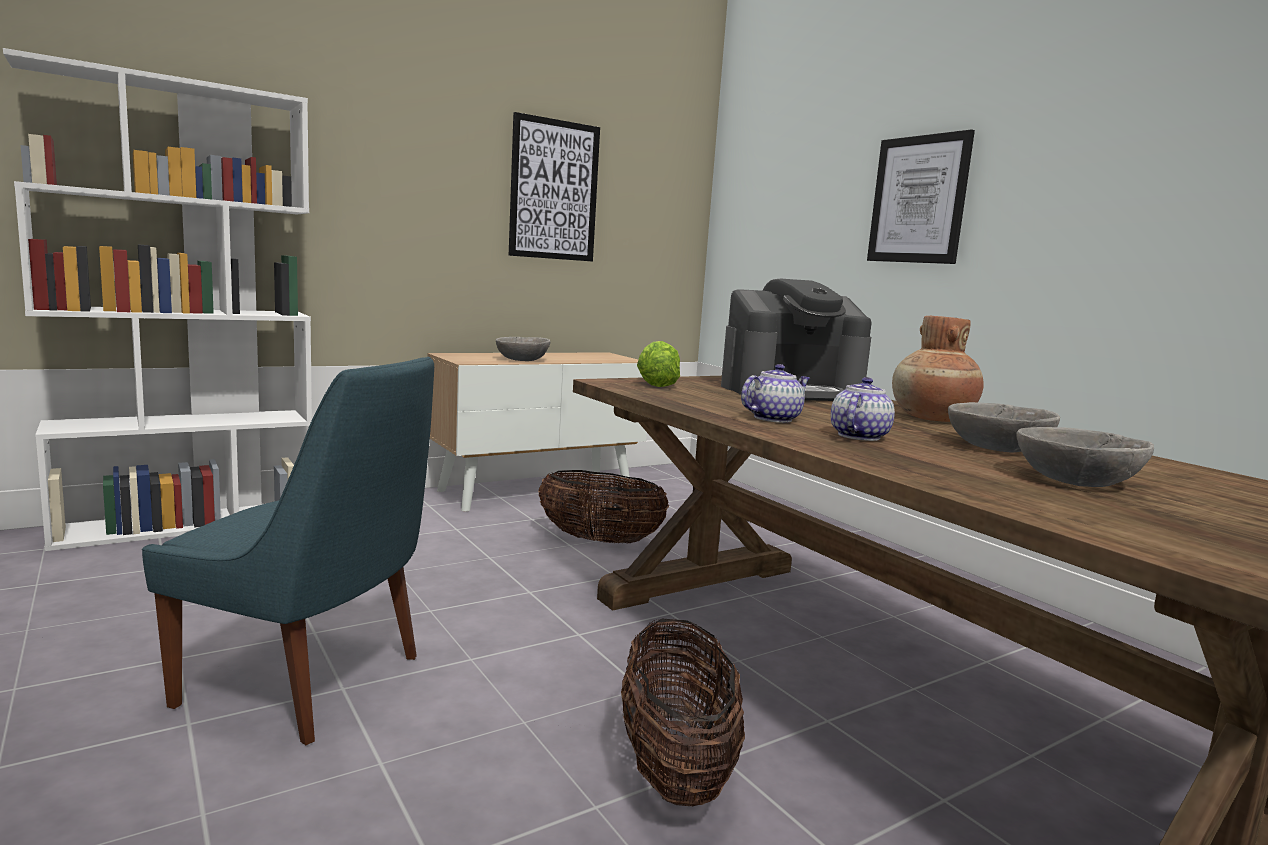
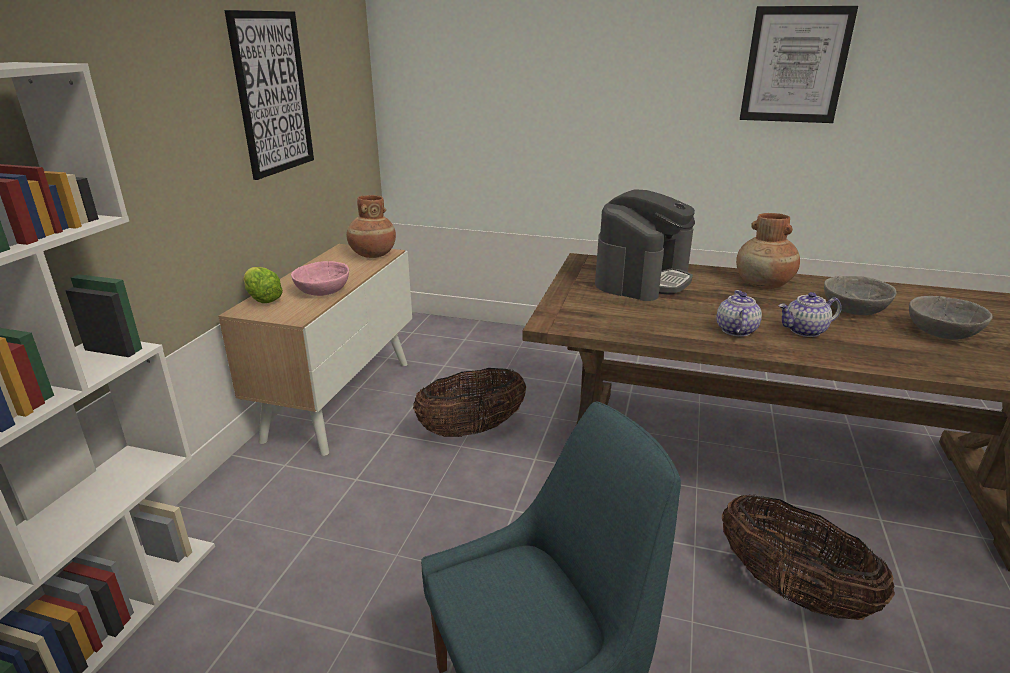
camera: 40 degrees left, 15 degrees up
grey bowl [496,337,551,361] -> pink bowl [291,261,349,296]
lettuce [637,341,680,387] -> lettuce moved to [243,267,283,303]
teapot [831,377,895,441] -> teapot turned 90 degrees counterclockwise [778,292,842,337]
picture [867,129,975,264] -> picture moved to [740,6,858,123]
none -> brown vase [346,195,396,258]

